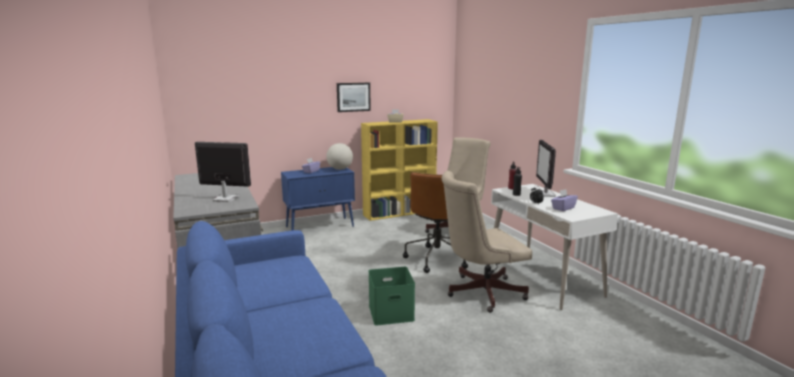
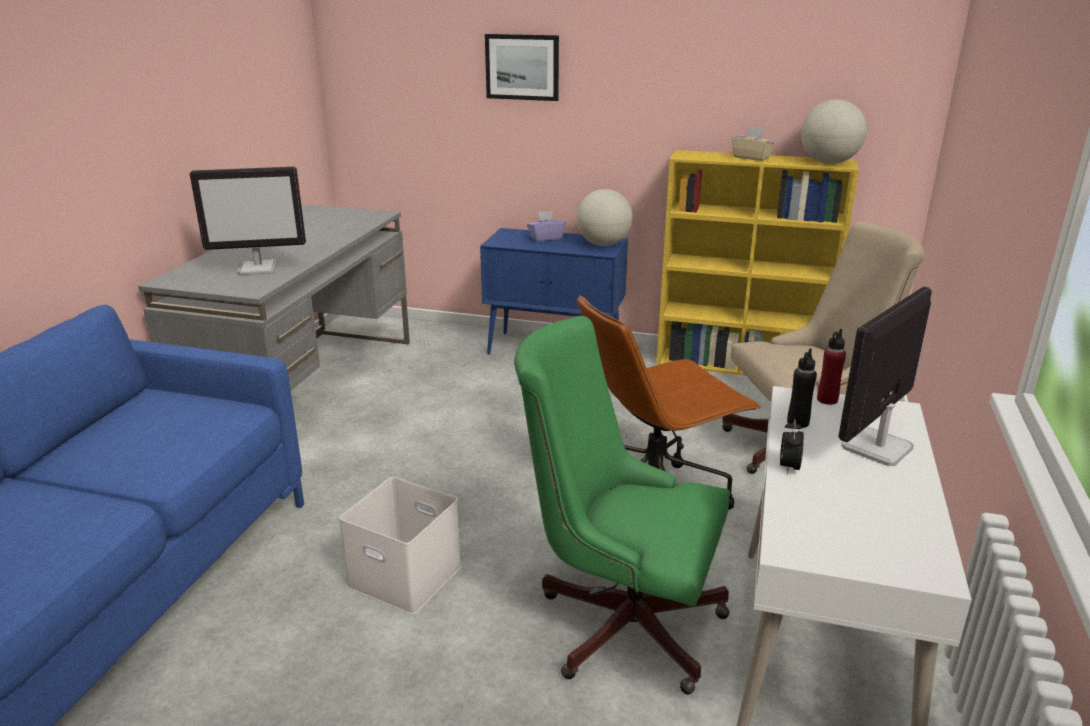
camera: 40 degrees right, 10 degrees up
monitor [195,142,251,202] -> monitor turned 120 degrees clockwise [189,167,306,275]
picture [337,83,371,112] -> picture moved to [485,34,559,101]
green storage box [368,267,415,326] -> white storage box [339,477,461,615]
beige office chair [442,171,532,313] -> green office chair [514,316,730,695]
purple tissue box [551,189,578,211] -> none
none -> globe [801,99,867,164]

